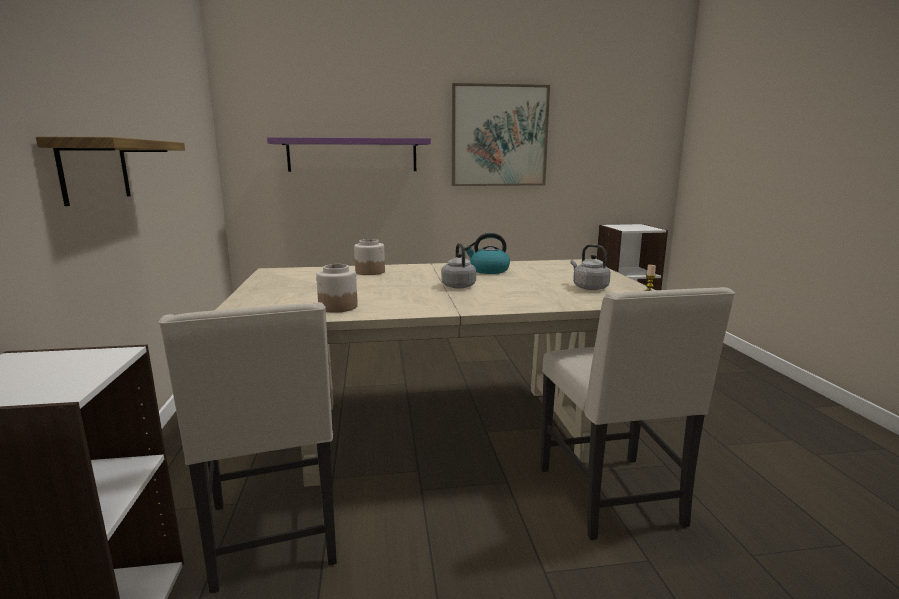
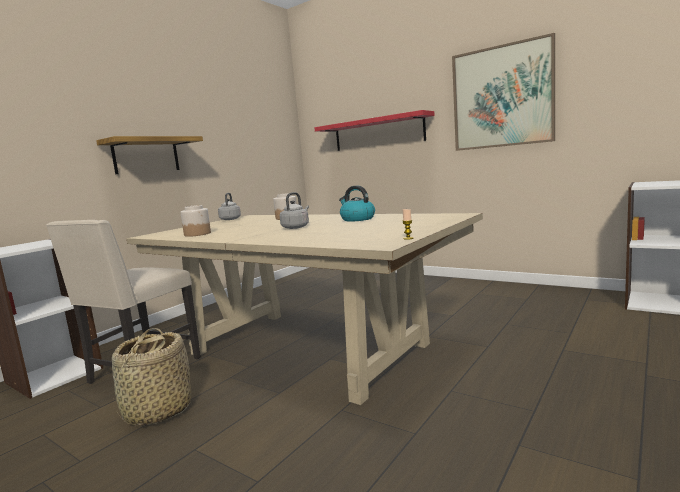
camera: 45 degrees right, 5 degrees down
purple shelf [267,137,431,172] -> red shelf [314,110,435,151]
beige chair [540,287,735,540] -> none
grey kettle [571,244,611,290] -> grey kettle moved to [218,193,241,220]
none -> basket [112,328,192,426]

